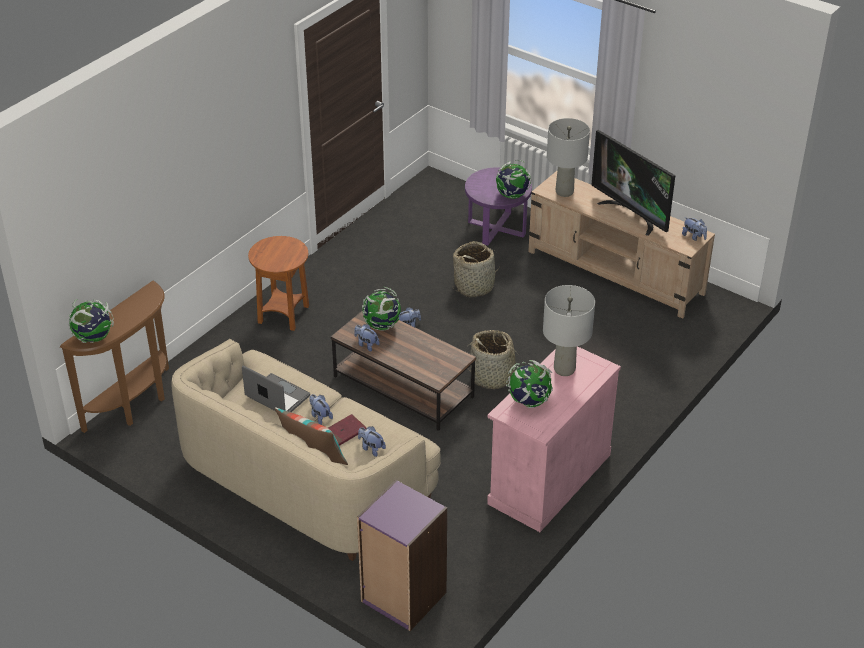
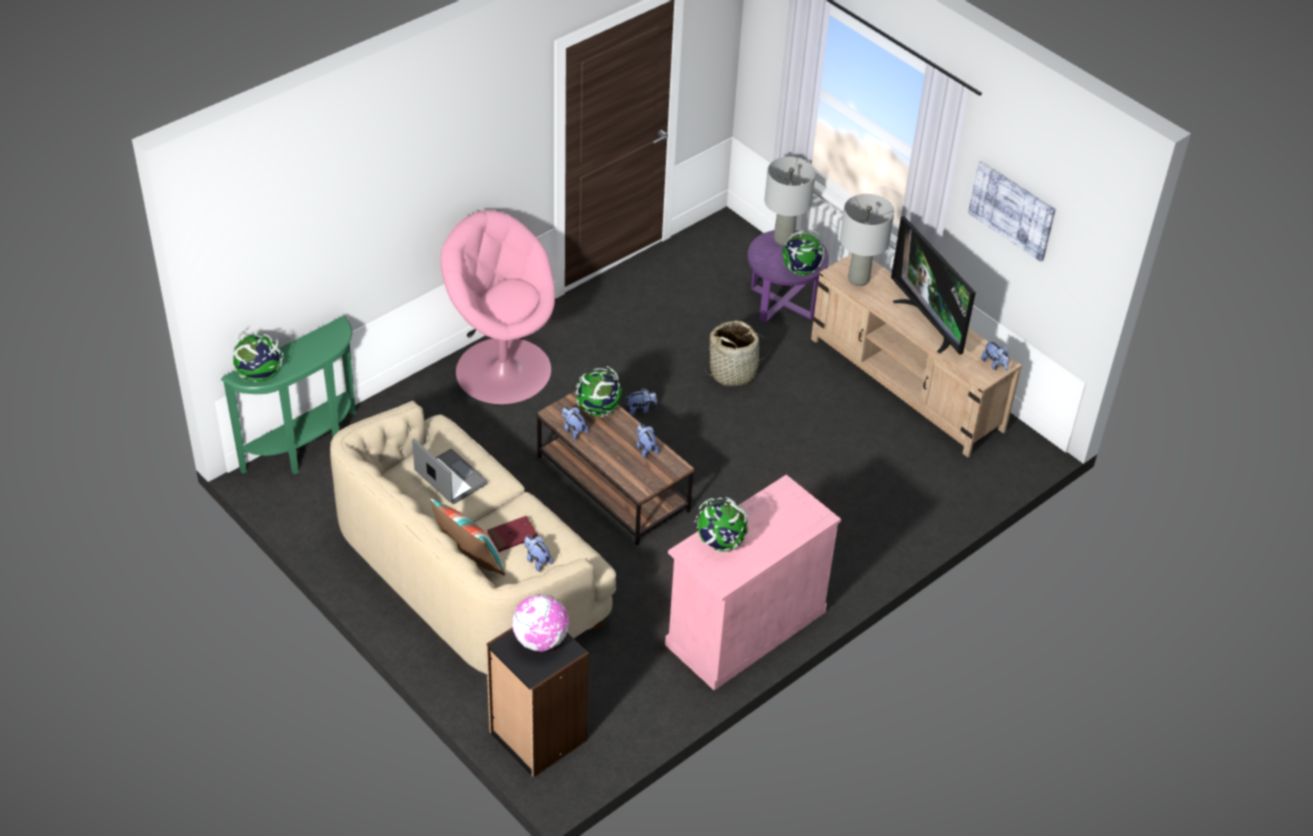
camera: 10 degrees right, 5 degrees up
brown console table [60,281,169,433] -> green console table [221,316,356,475]
brown side table [248,236,309,331] -> pink armchair [441,210,555,404]
plush toy [309,394,333,425] -> plush toy moved to [637,424,659,459]
purple bookcase [357,480,447,631] -> black bookcase [486,628,589,778]
basket [469,330,521,389] -> none
grey table lamp [543,285,595,376] -> grey table lamp moved to [765,157,816,246]
none -> globe [512,594,569,651]
none -> picture [968,161,1056,262]

